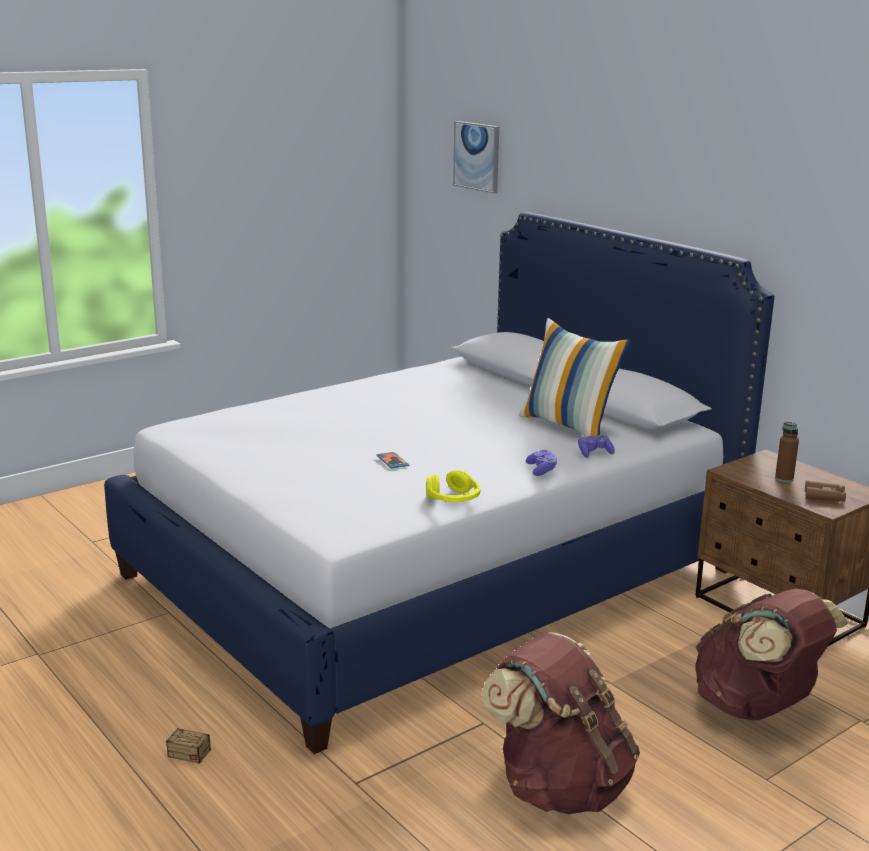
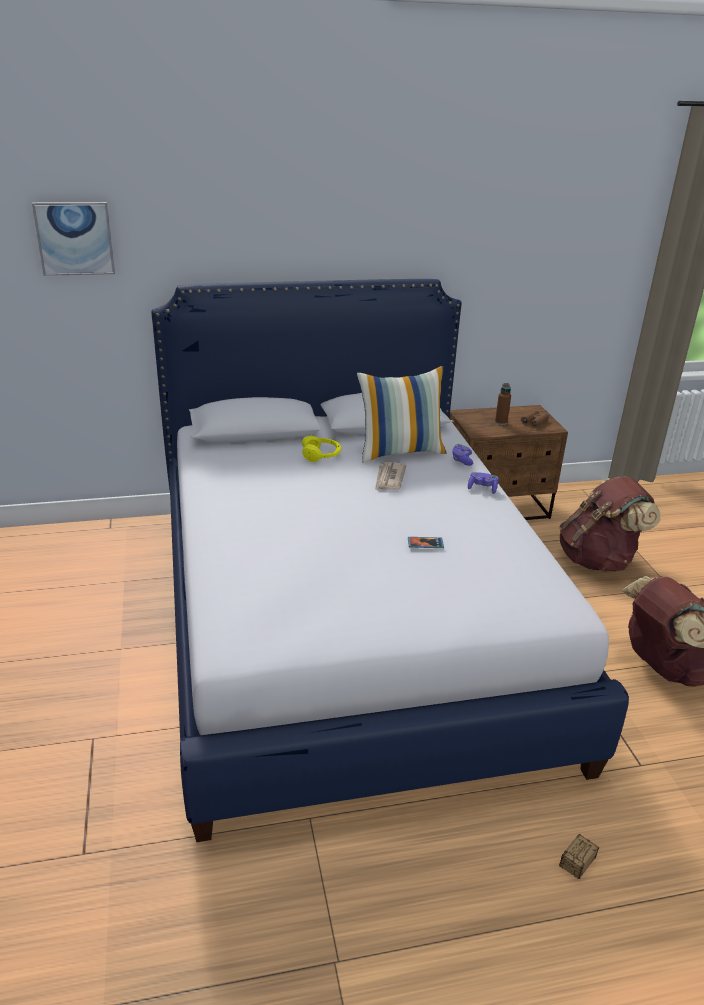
camera: 65 degrees left, 10 degrees up
yellow headphones [426,470,480,502] -> yellow headphones moved to [302,435,341,462]
none -> newspaper [375,462,407,490]

